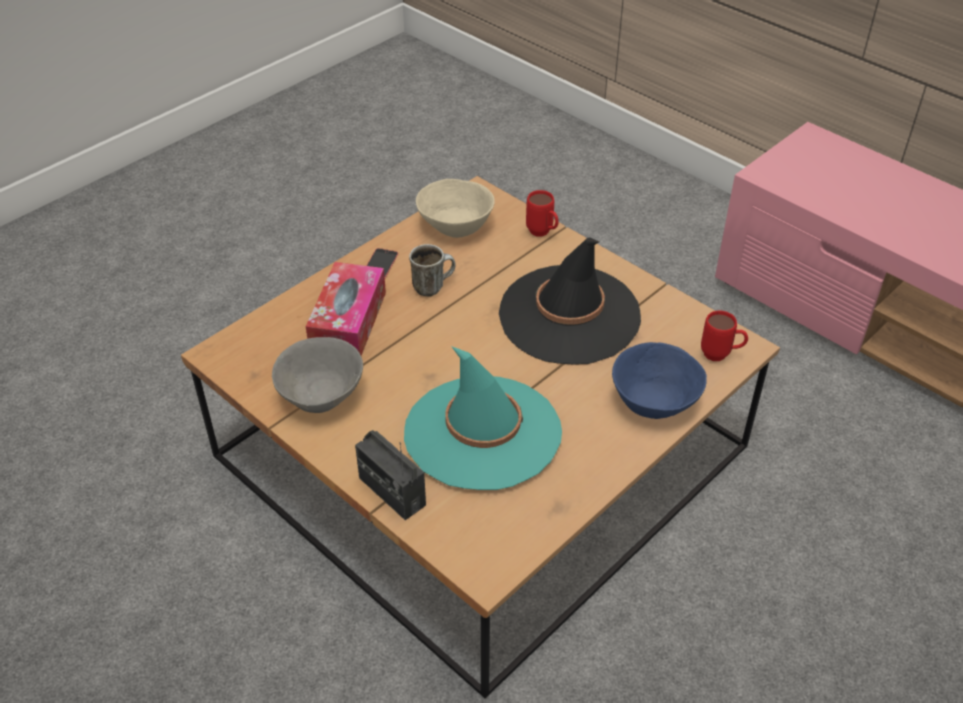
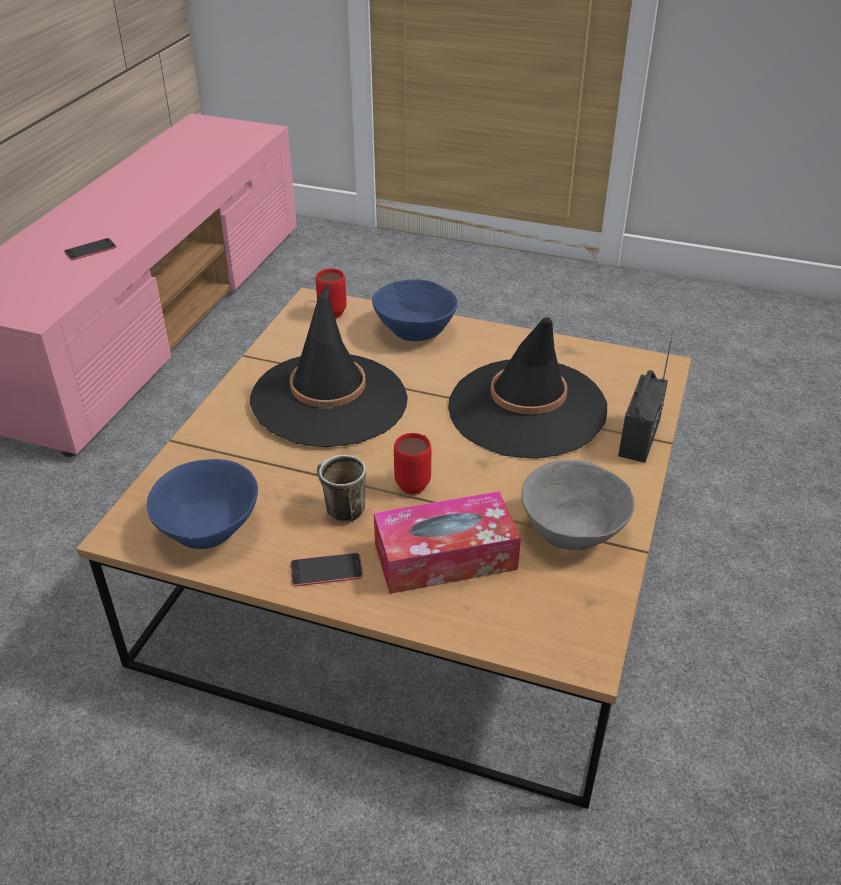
camera: 115 degrees left, 5 degrees down
turquoise hat [404,346,562,490] -> black hat [448,318,607,459]
beige bowl [416,179,495,238] -> blue bowl [147,459,258,549]
red mug [526,190,559,237] -> red mug moved to [394,433,431,494]
none -> phone [64,238,116,260]

